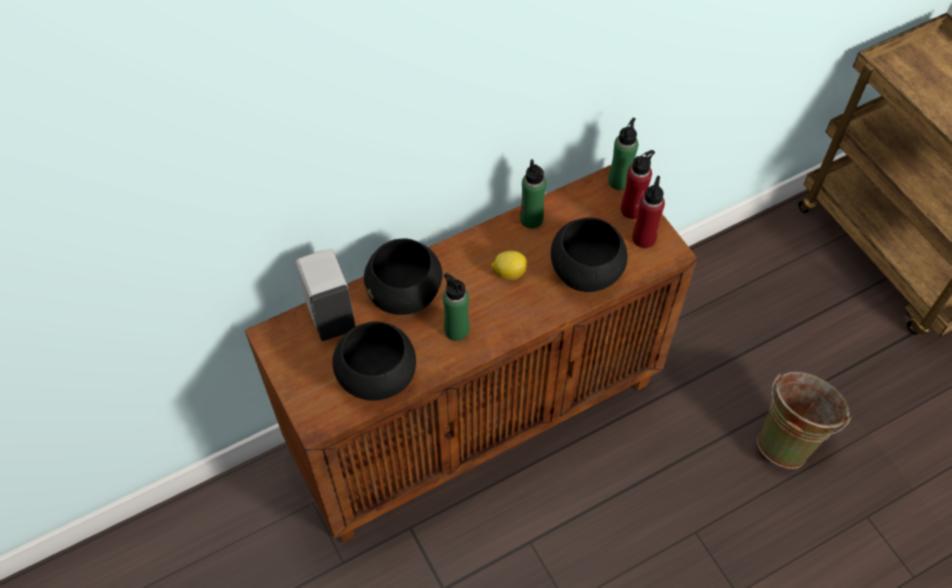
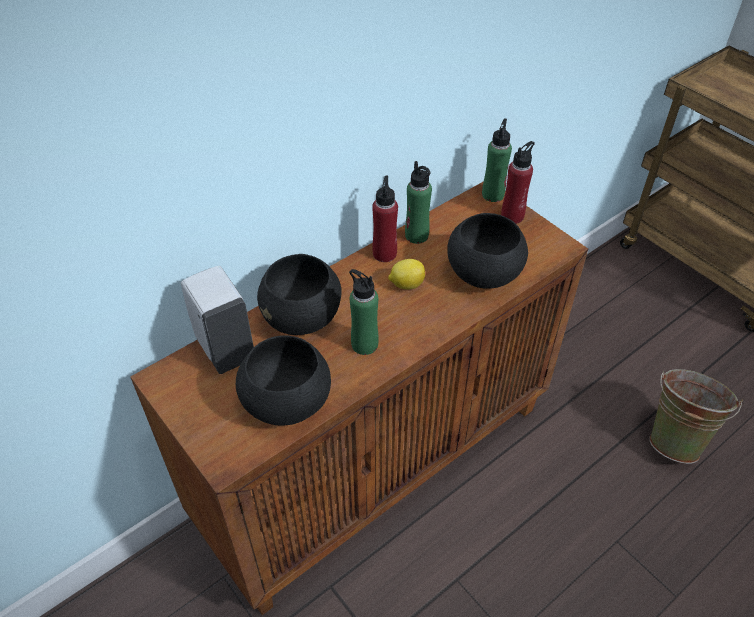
camera: 10 degrees left, 10 degrees down
red bottle [632,176,665,248] -> red bottle moved to [372,175,398,262]

